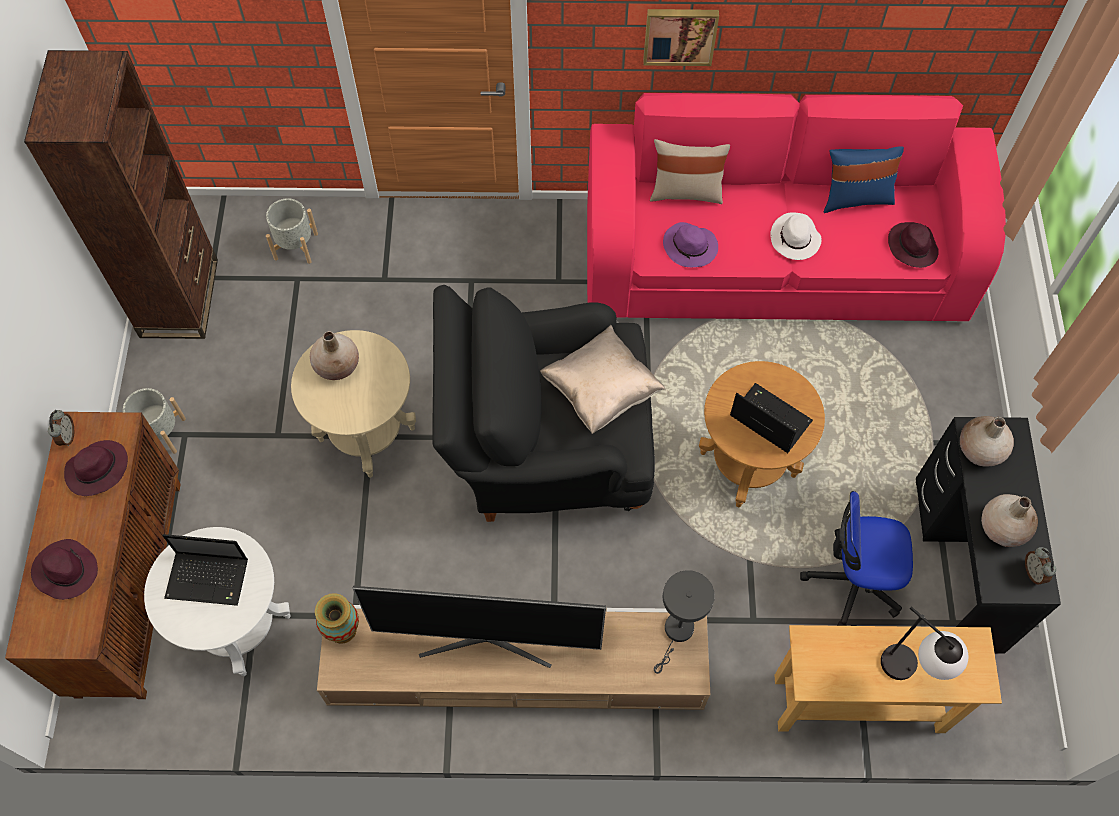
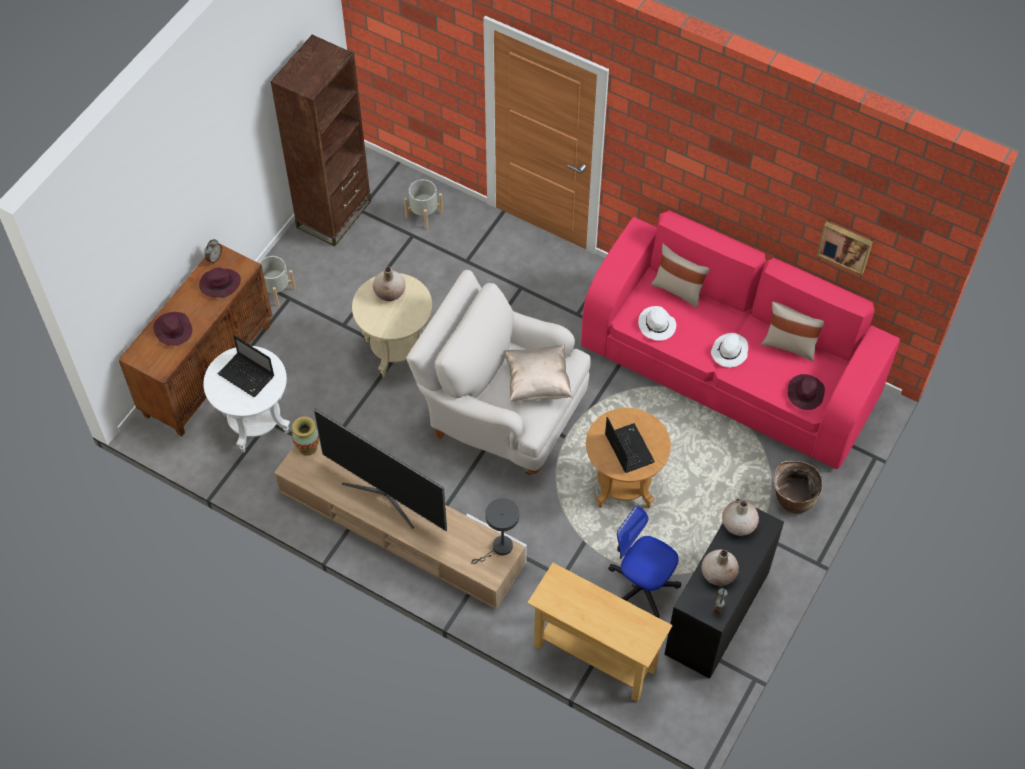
camera: 30 degrees right, 5 degrees down
black armchair [432,285,655,522] -> white armchair [406,270,591,475]
picture [643,9,719,66] -> picture moved to [816,221,873,276]
purple hat [663,222,718,267] -> white hat [638,306,676,341]
blue pillow [824,146,904,213] -> beige pillow [761,301,824,361]
table lamp [881,607,969,680] -> none
none -> basket [773,461,823,514]

